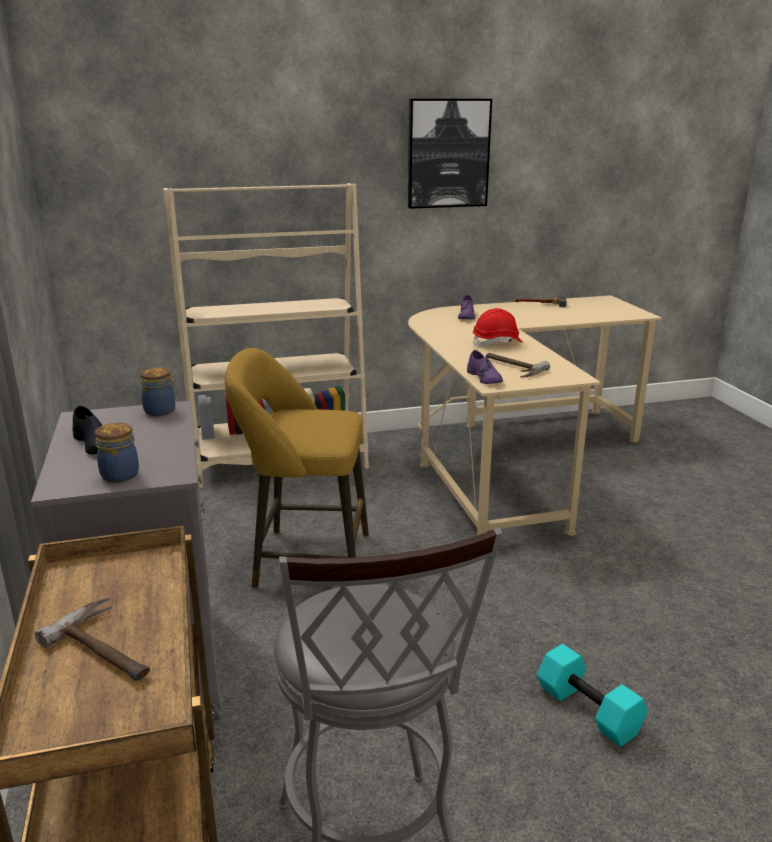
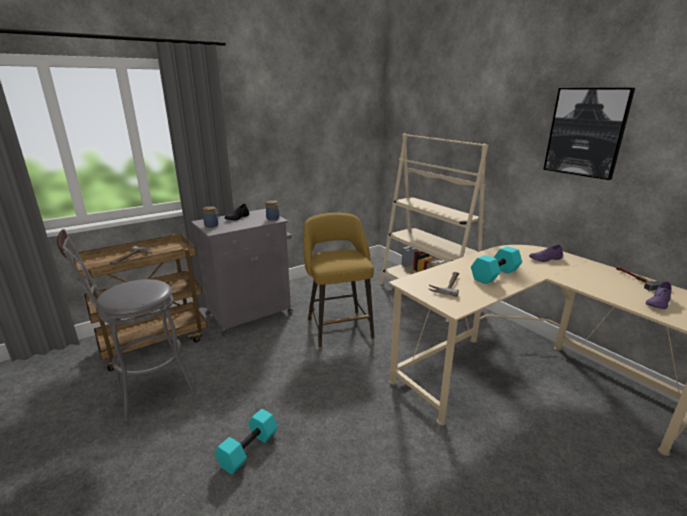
camera: 70 degrees right, 0 degrees up
purple shoe [467,350,503,384] -> purple shoe moved to [646,281,672,309]
red hard hat [473,308,524,347] -> turquoise dumbbell [471,246,522,284]

